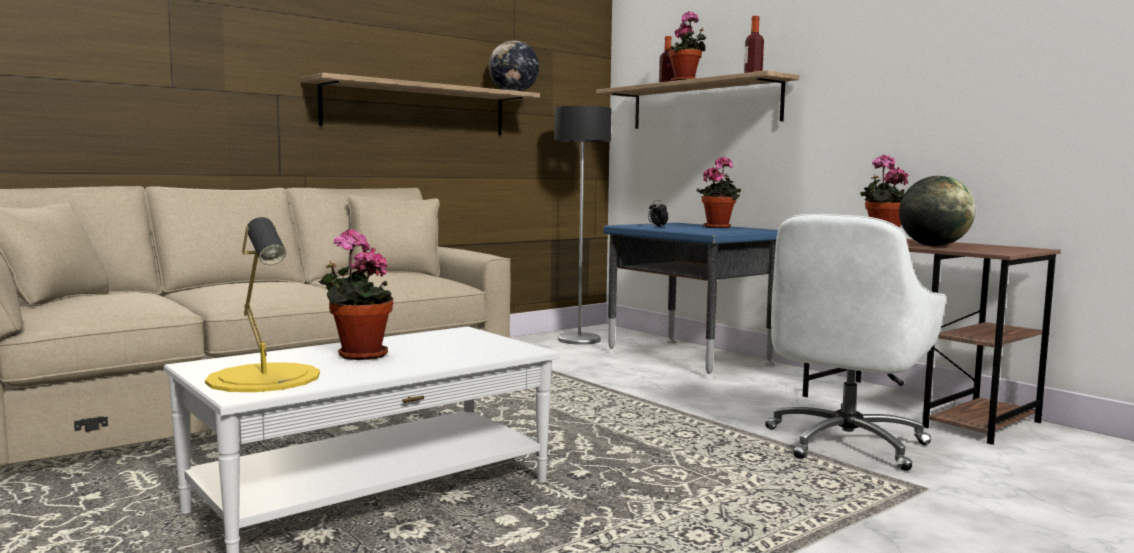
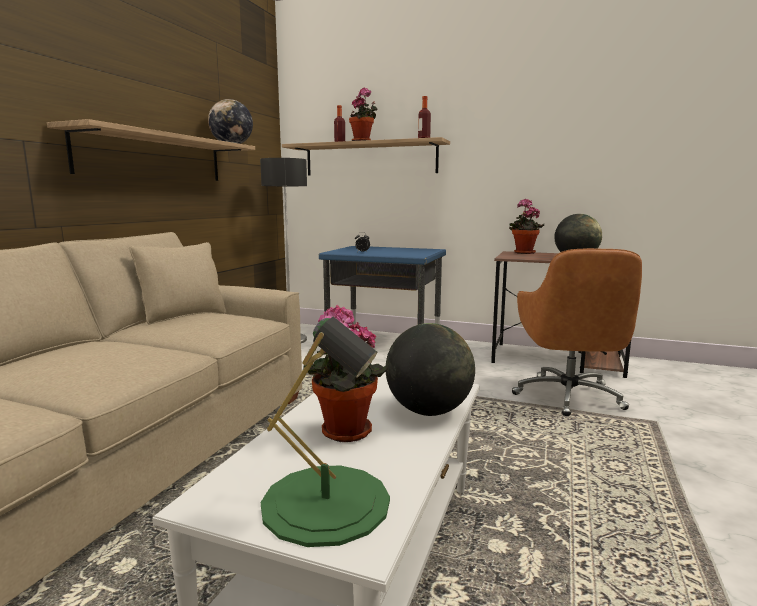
camera: 30 degrees left, 5 degrees up
yellow table lamp [205,217,320,392] -> green table lamp [261,317,390,547]
potted plant [696,156,741,228] -> none
white office chair [765,214,946,471] -> brown office chair [512,248,642,416]
none -> globe [386,323,475,416]

